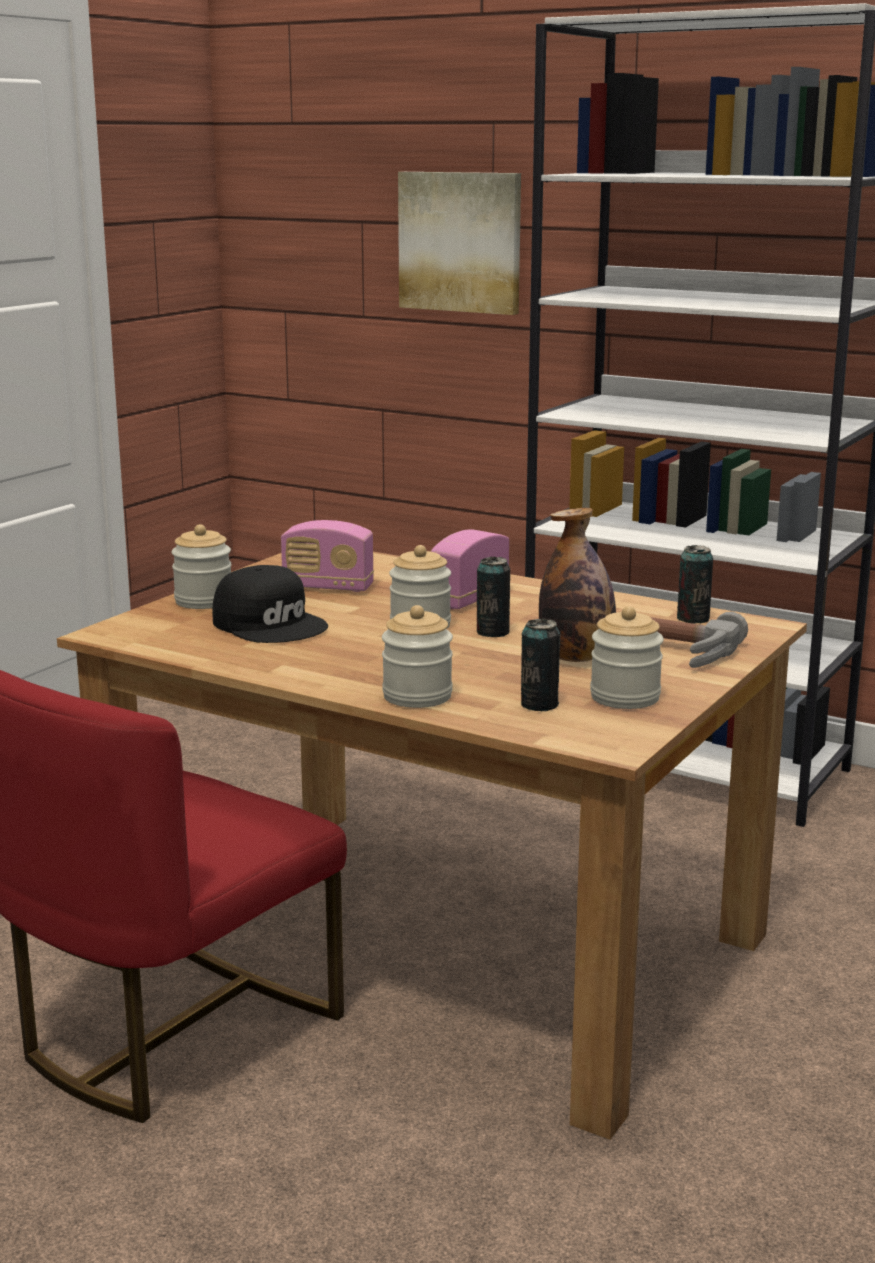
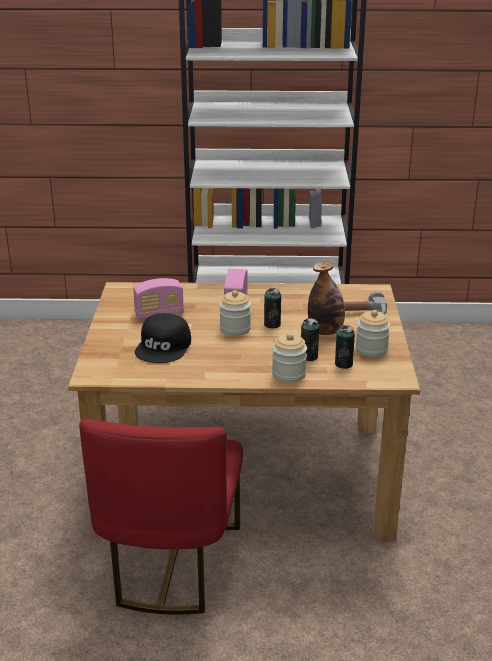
camera: 30 degrees left, 10 degrees up
jar [171,524,232,609] -> none
black cap [212,565,328,643] -> black cap turned 90 degrees clockwise [135,313,191,363]
picture [398,172,521,315] -> none
can [677,545,713,624] -> can moved to [301,318,319,361]

